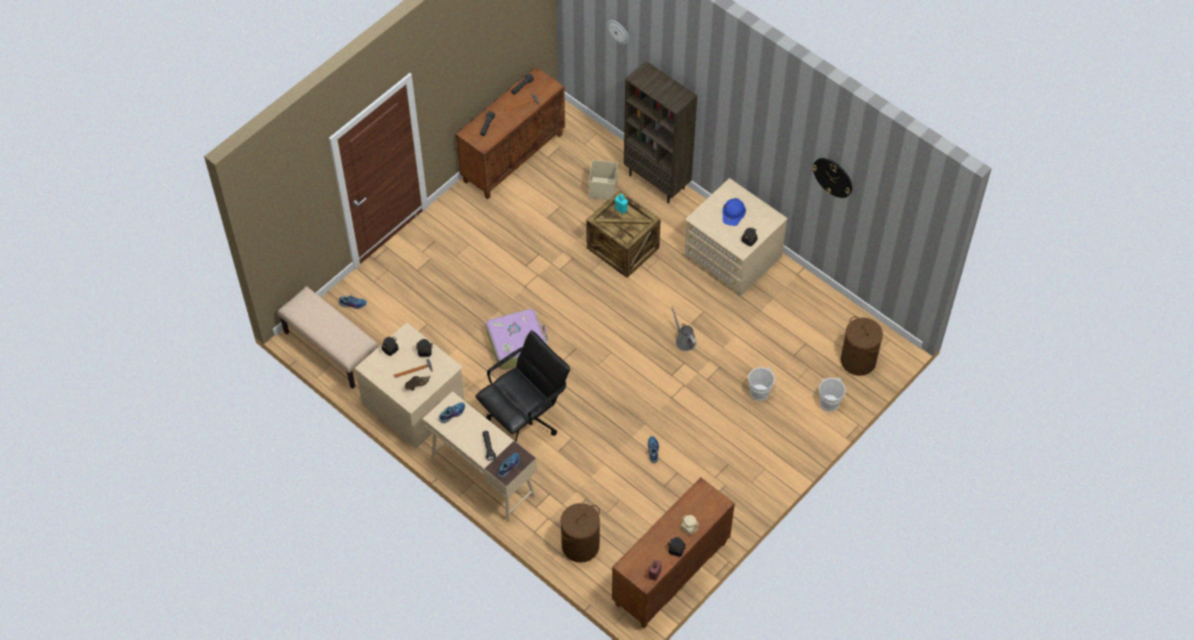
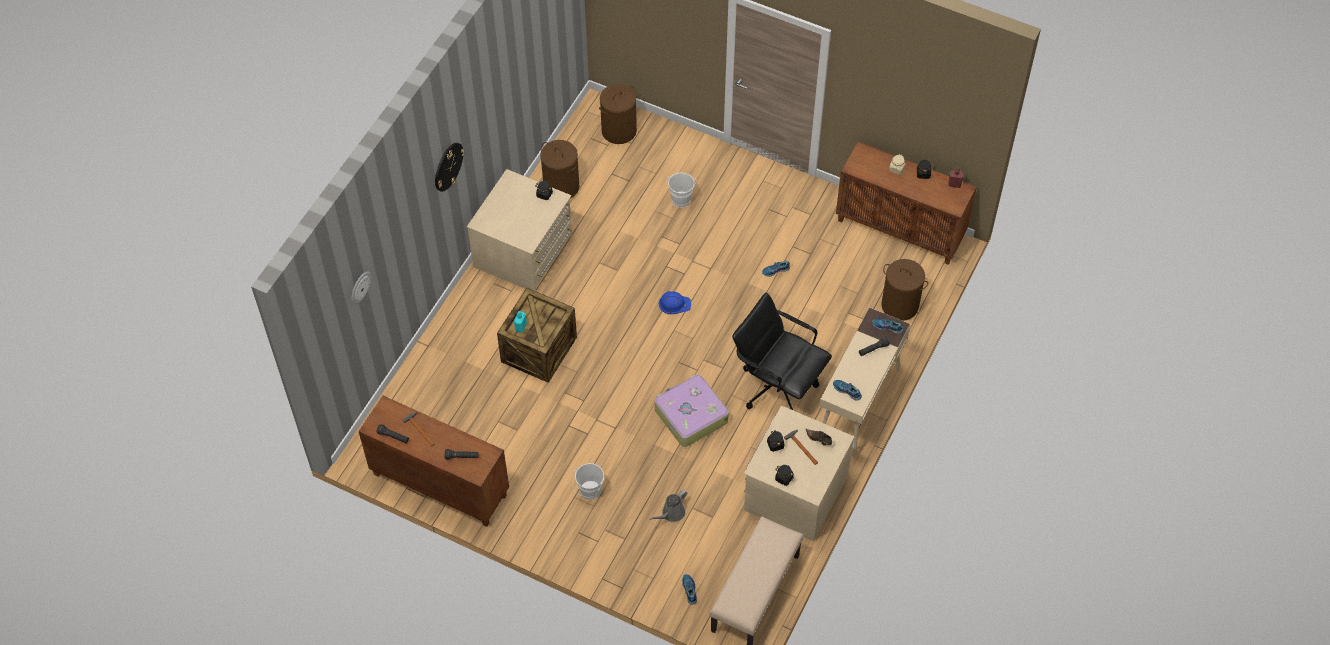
camera: 105 degrees left, 0 degrees up
beige storage box [589,160,618,200] -> none
brown bookcase [624,61,697,203] -> none
grey watering can [671,307,696,351] -> grey watering can moved to [649,490,687,522]
blue hard hat [722,198,746,226] -> blue hard hat moved to [659,291,691,314]
wall clock [812,158,852,198] -> wall clock moved to [435,143,465,192]
white bucket [814,377,845,412] -> white bucket moved to [573,463,605,500]
none -> brown laundry basket [540,140,579,198]

